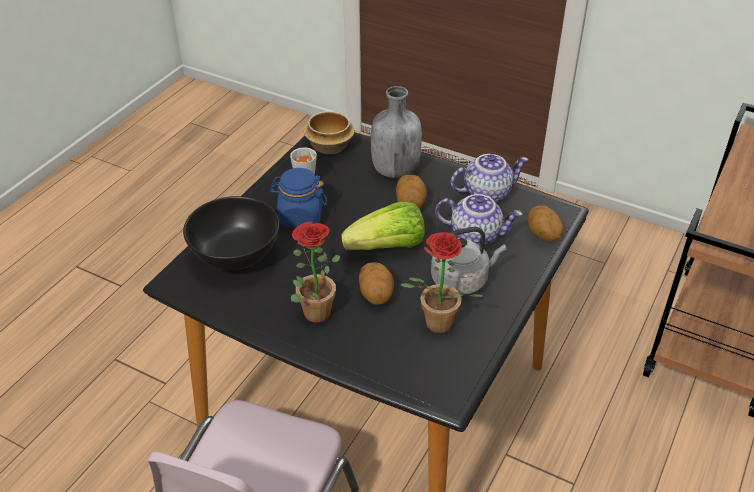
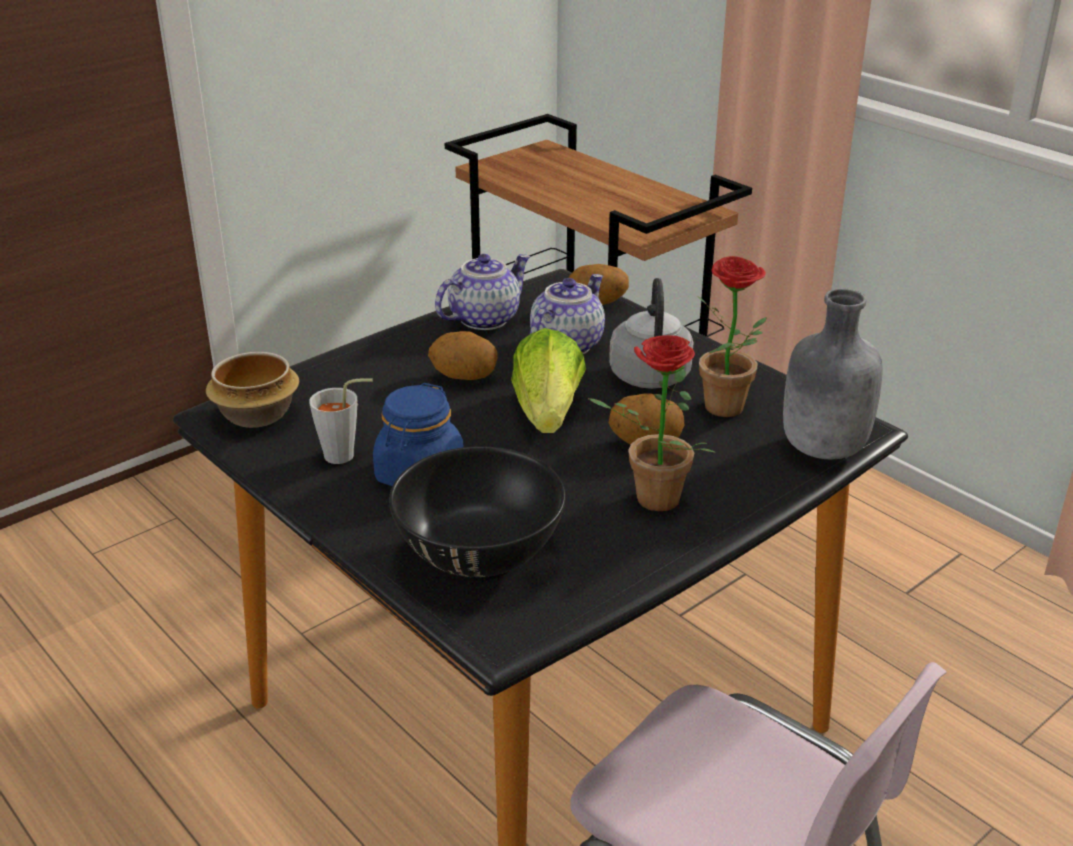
camera: 70 degrees left, 10 degrees down
grey bottle [371,86,422,178] -> grey bottle moved to [783,288,882,459]
teapot [451,154,529,202] -> teapot turned 45 degrees clockwise [435,254,531,330]

